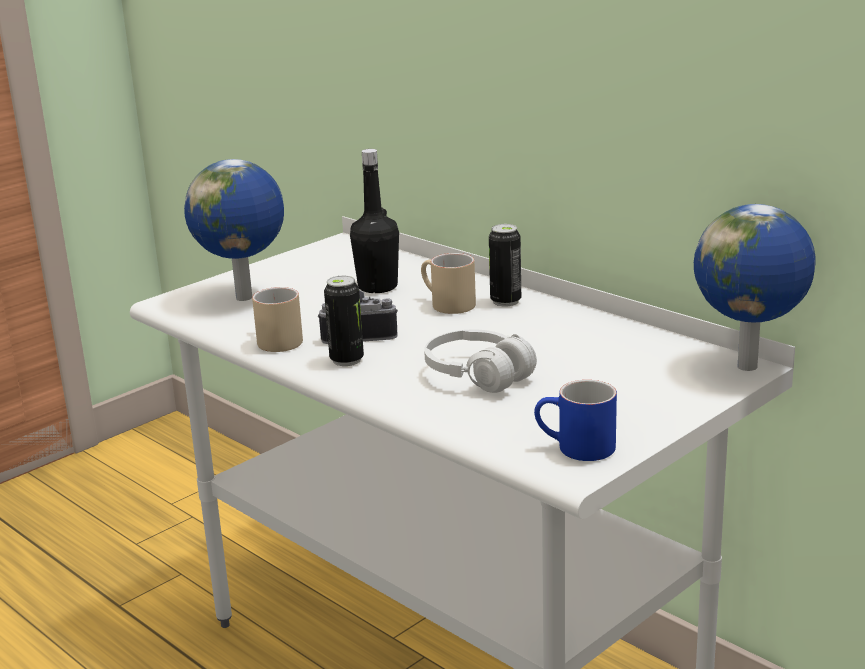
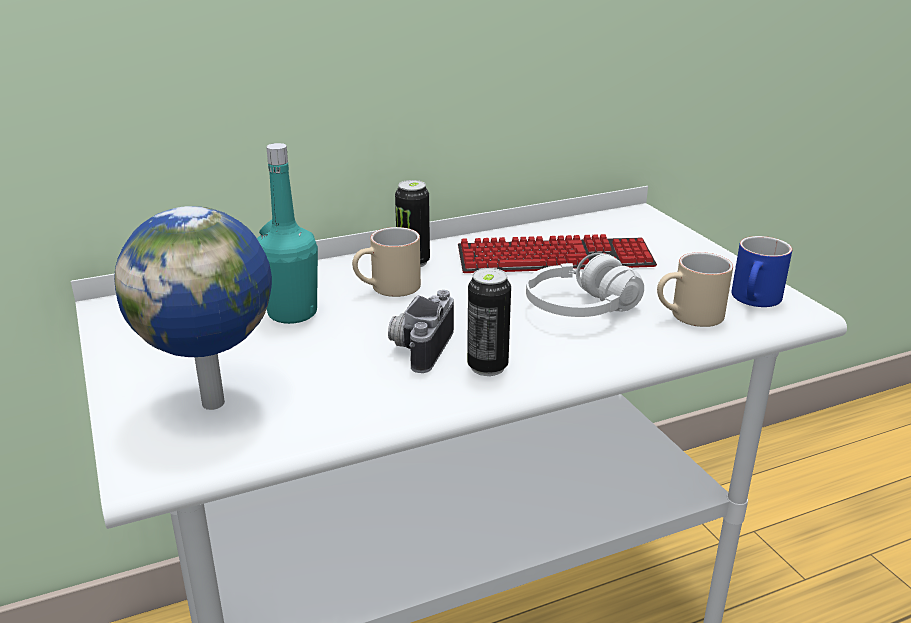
camera: 70 degrees left, 5 degrees up
beige mug [252,287,303,352] -> beige mug moved to [657,252,733,327]
black bottle [350,149,399,293] -> turquoise bottle [257,143,318,324]
globe [694,204,815,371] -> none
none -> keyboard [458,234,657,273]

